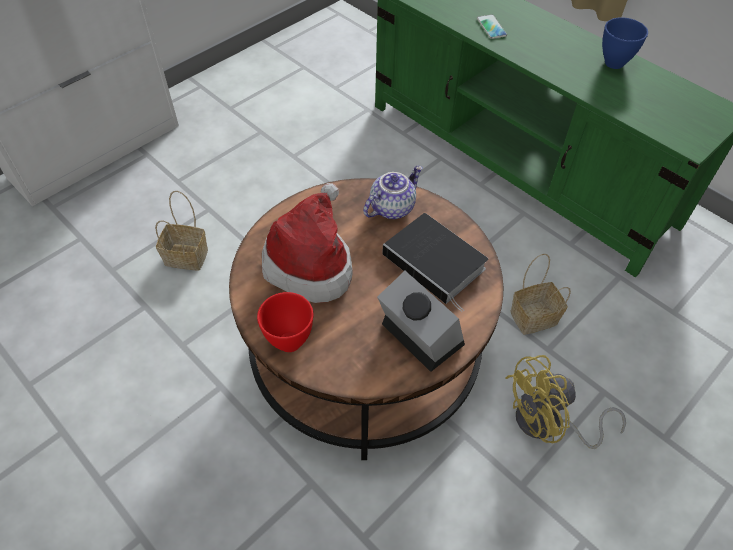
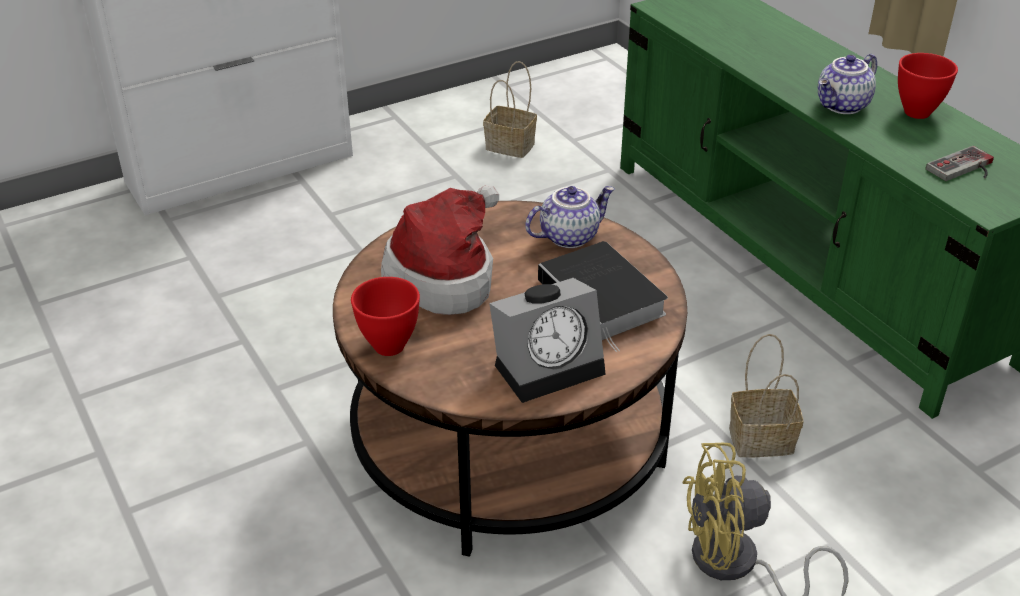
camera: 15 degrees right, 15 degrees down
basket [155,191,208,271] -> basket moved to [483,61,537,158]
alarm clock [377,271,465,372] -> alarm clock turned 90 degrees clockwise [489,278,606,403]
phone [477,14,507,39] -> none
blue bowl [602,17,648,69] -> red bowl [898,53,958,119]
none -> teapot [818,54,877,114]
none -> game controller [926,146,994,181]

